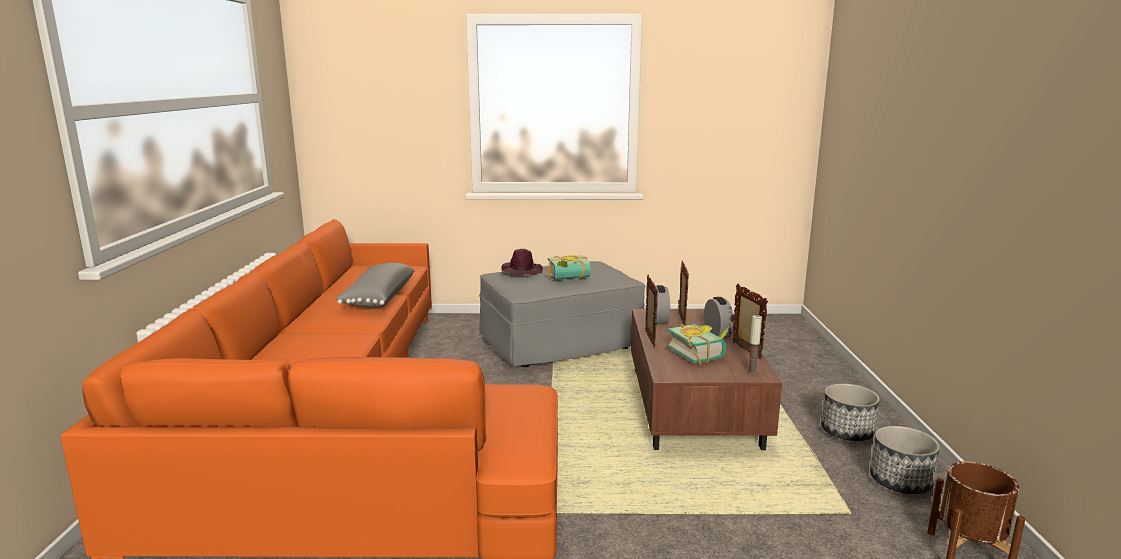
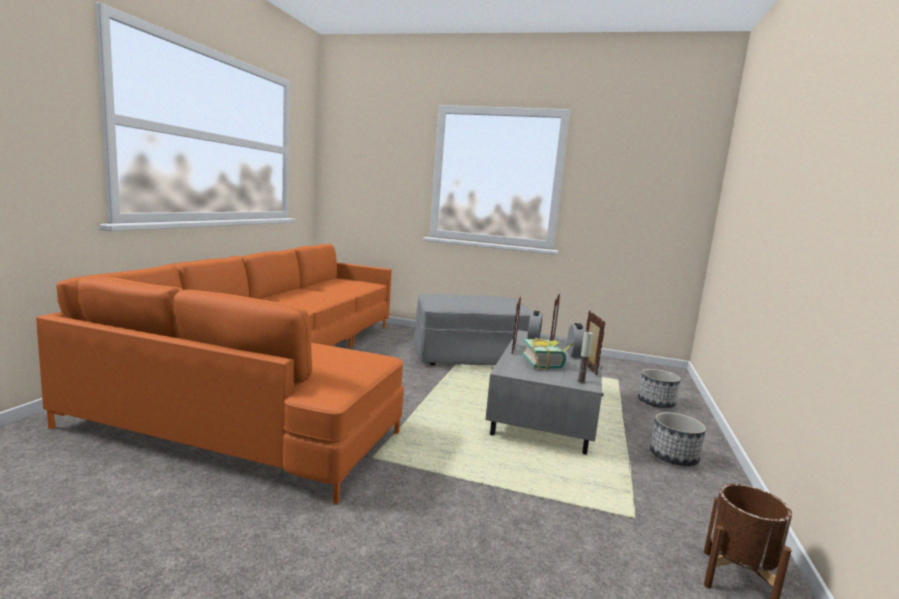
camera: 15 degrees right, 5 degrees down
grey pillow [336,263,415,308] -> none
purple hat [501,249,543,275] -> none
book [547,255,591,280] -> none
brown coffee table [631,309,782,450] -> grey coffee table [485,330,603,455]
planter [870,426,940,494] -> planter moved to [638,369,681,408]

